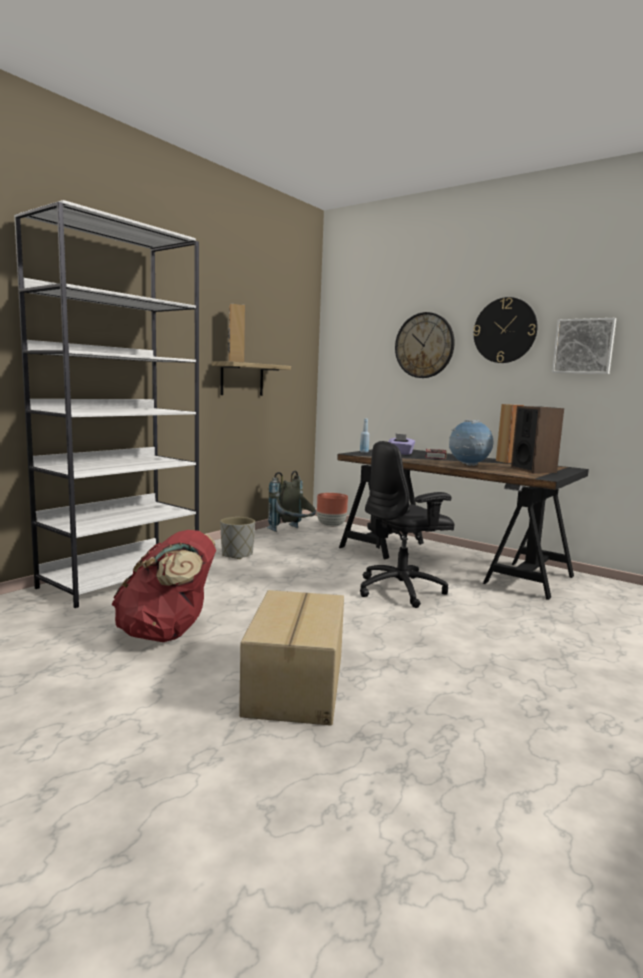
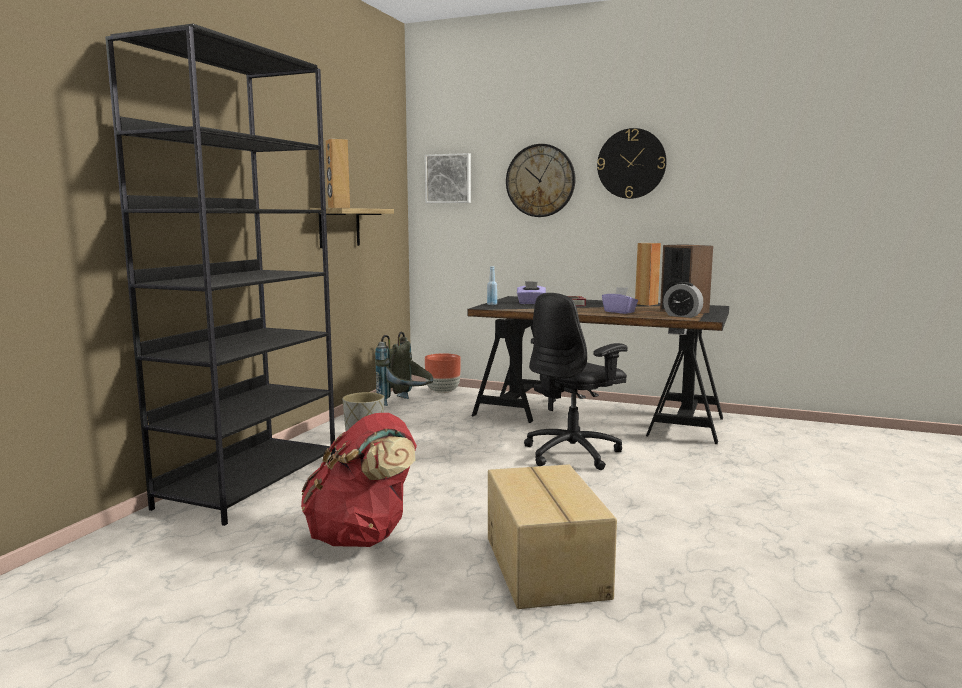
camera: 15 degrees left, 0 degrees up
white bookcase [14,200,199,608] -> black bookcase [105,24,336,526]
globe [449,420,494,466] -> purple tissue box [602,287,638,314]
picture [552,318,616,374] -> picture moved to [425,153,471,203]
none -> alarm clock [663,282,703,318]

